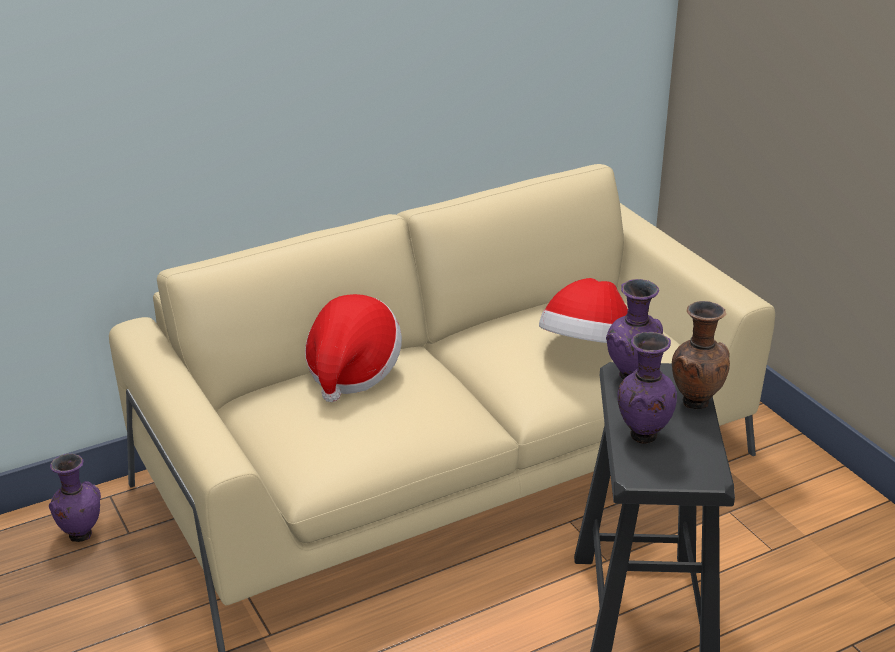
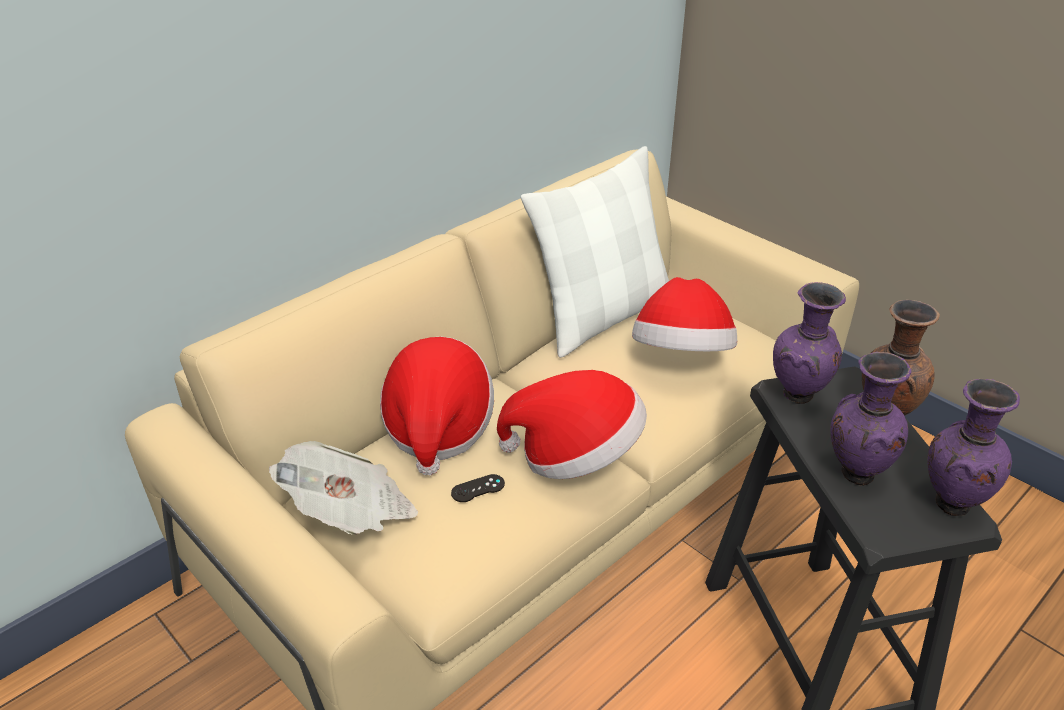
camera: 15 degrees left, 5 degrees up
purple vase [49,454,101,542] -> purple vase moved to [927,379,1020,516]
none -> newspaper [269,441,418,535]
none -> black game controller [451,474,505,502]
none -> hat [497,370,647,479]
none -> white pillow [520,146,669,358]

